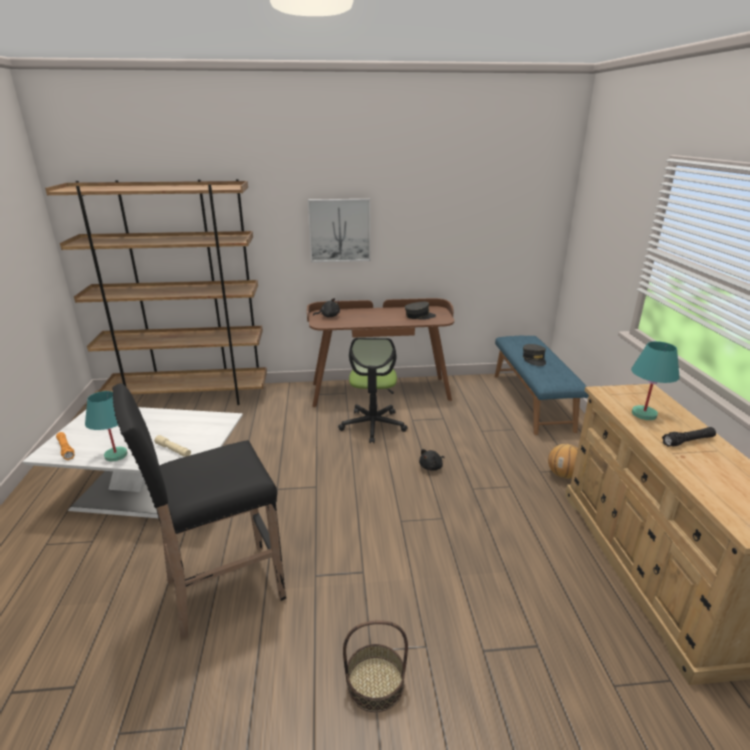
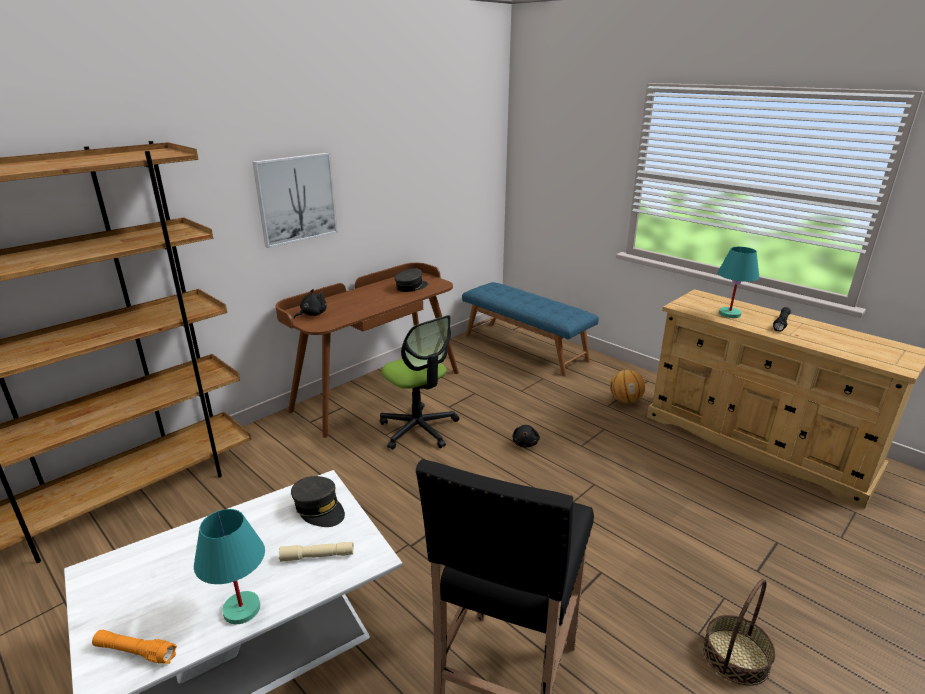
camera: 40 degrees left, 0 degrees up
grey cap [523,344,546,366] -> grey cap moved to [291,476,345,527]

